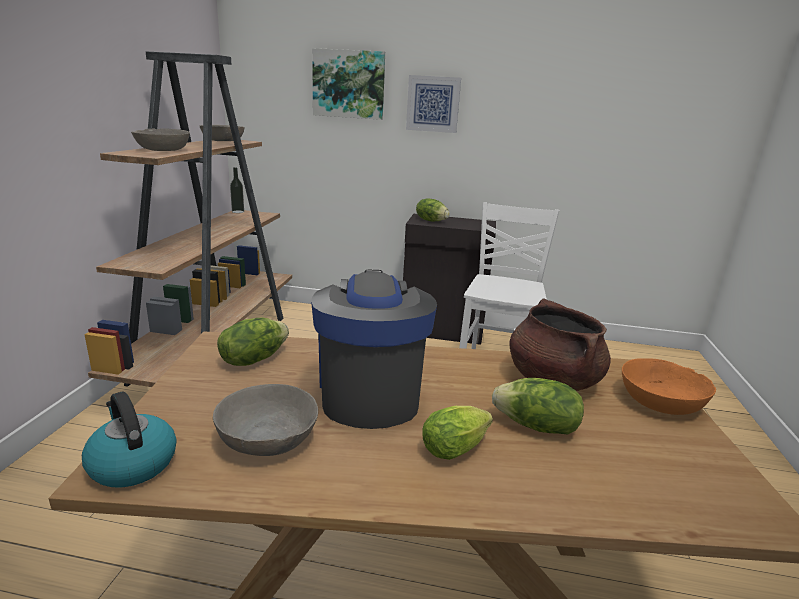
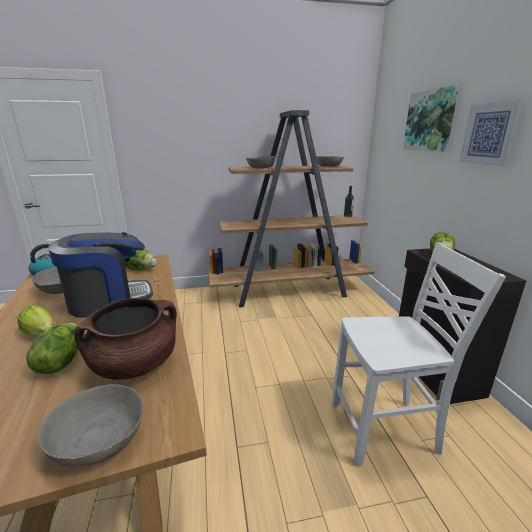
camera: 70 degrees right, 0 degrees up
orange bowl [622,358,716,415] -> grey bowl [37,384,144,466]

